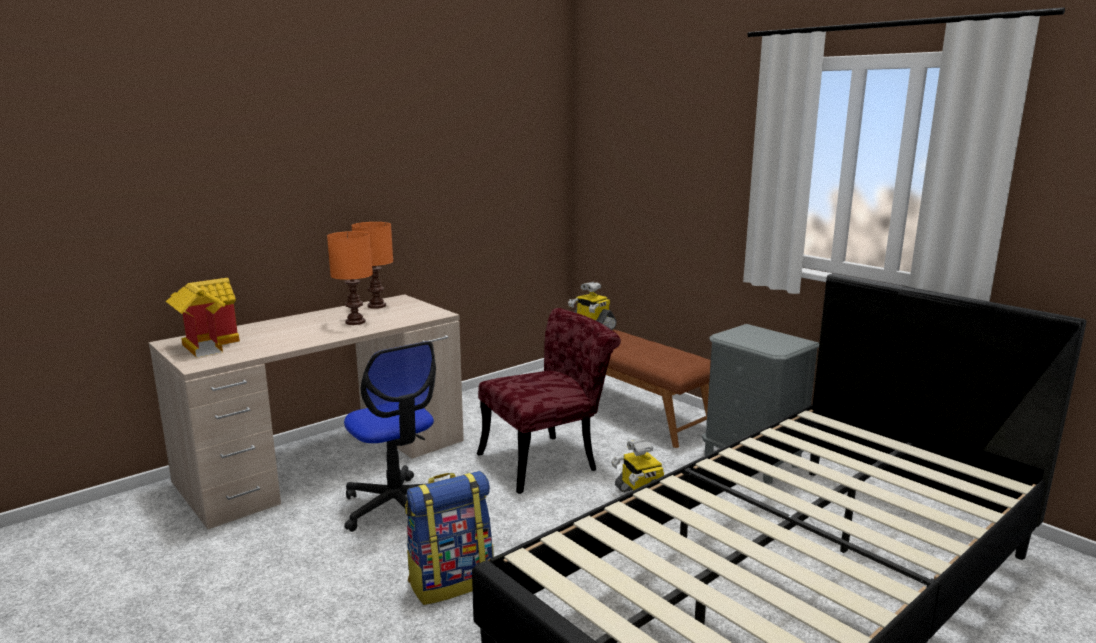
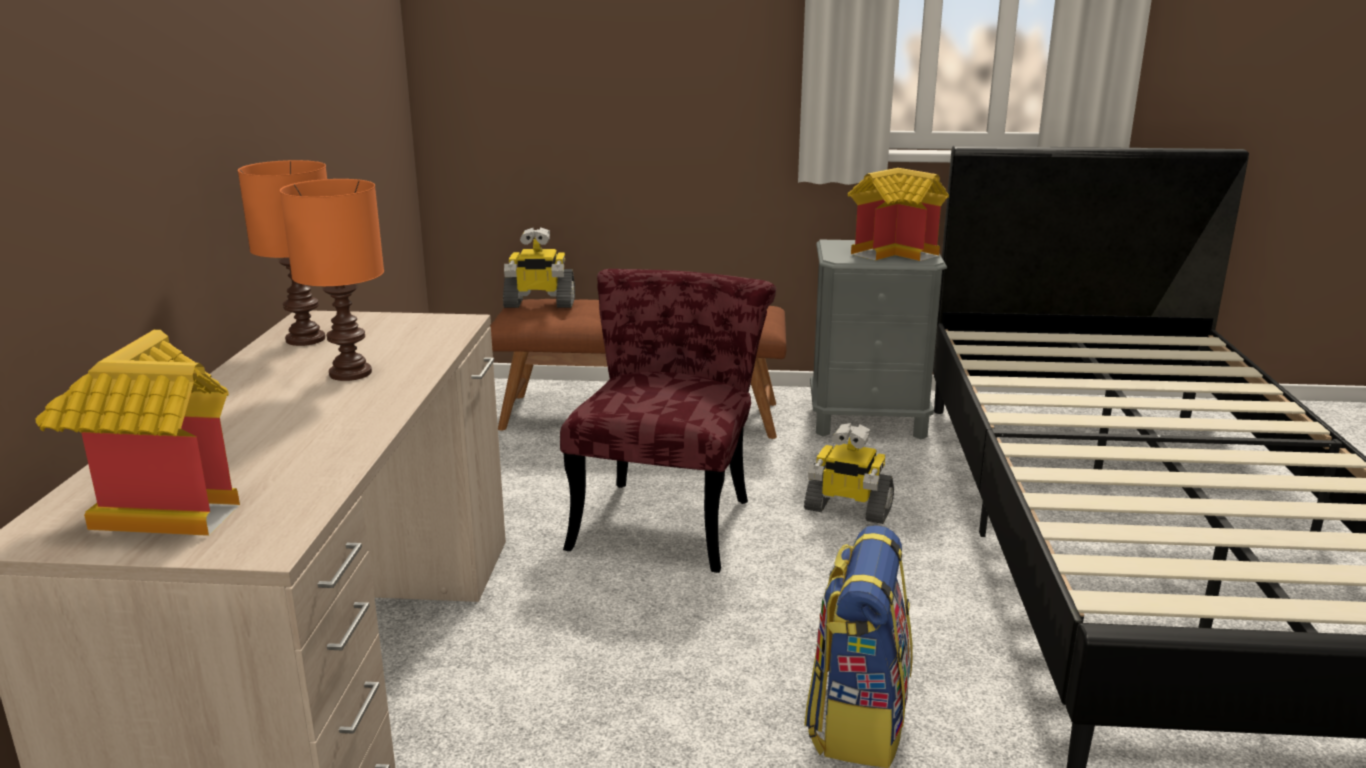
camera: 45 degrees left, 5 degrees up
office chair [344,341,436,532] -> none
none -> toy house [848,168,949,261]

